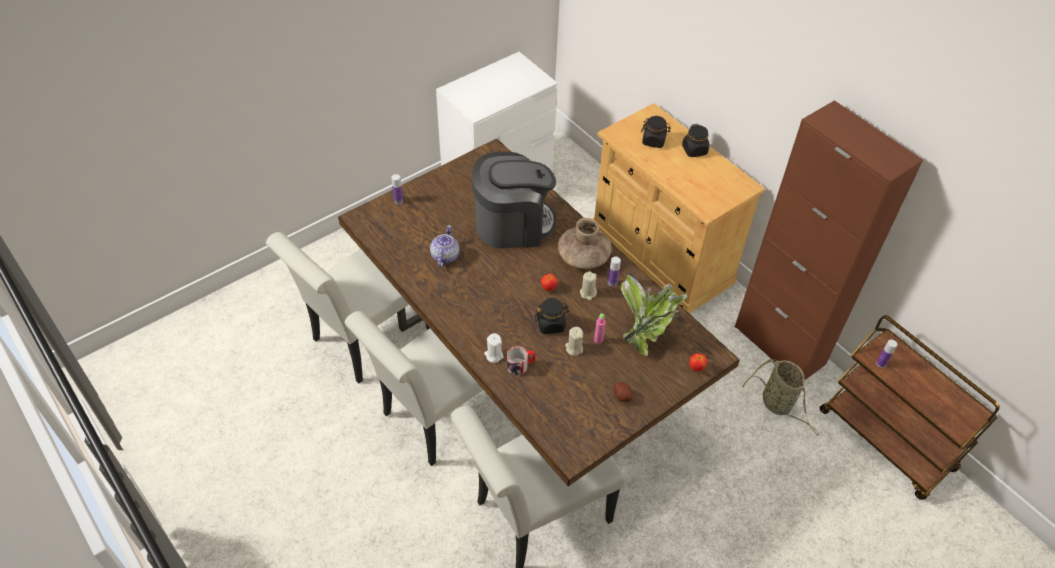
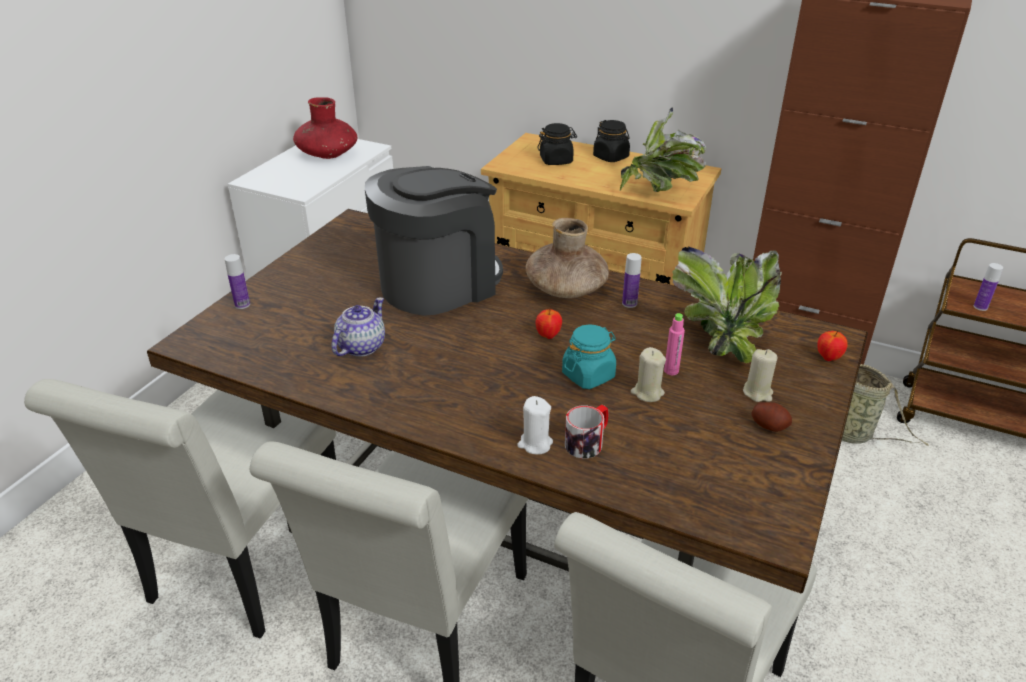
camera: 25 degrees left, 15 degrees down
teapot [430,225,459,268] -> teapot turned 45 degrees clockwise [331,297,385,357]
black jar [535,298,569,334] -> turquoise jar [562,324,616,389]
beige candle [580,271,597,300] -> beige candle moved to [743,349,778,402]
none -> red vase [293,97,357,159]
none -> potted plant [619,107,706,192]

